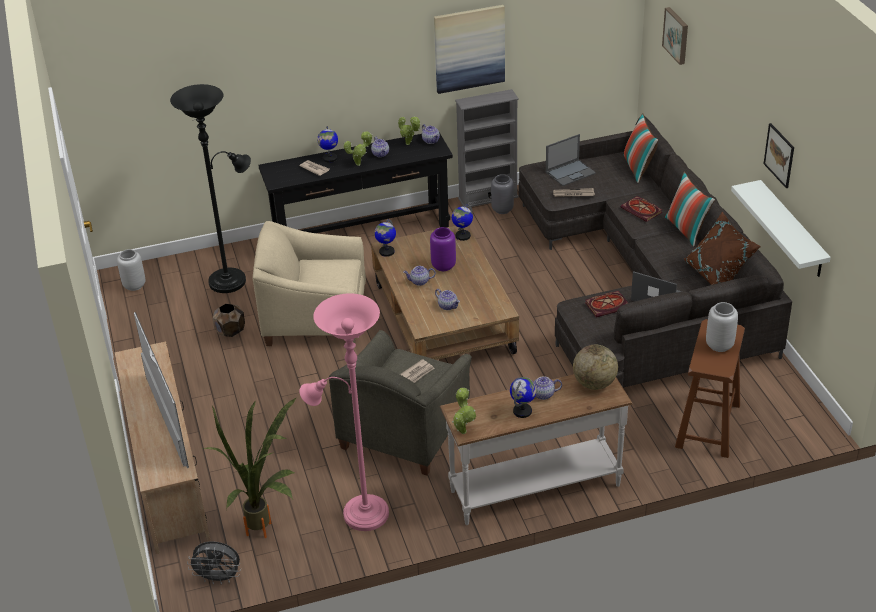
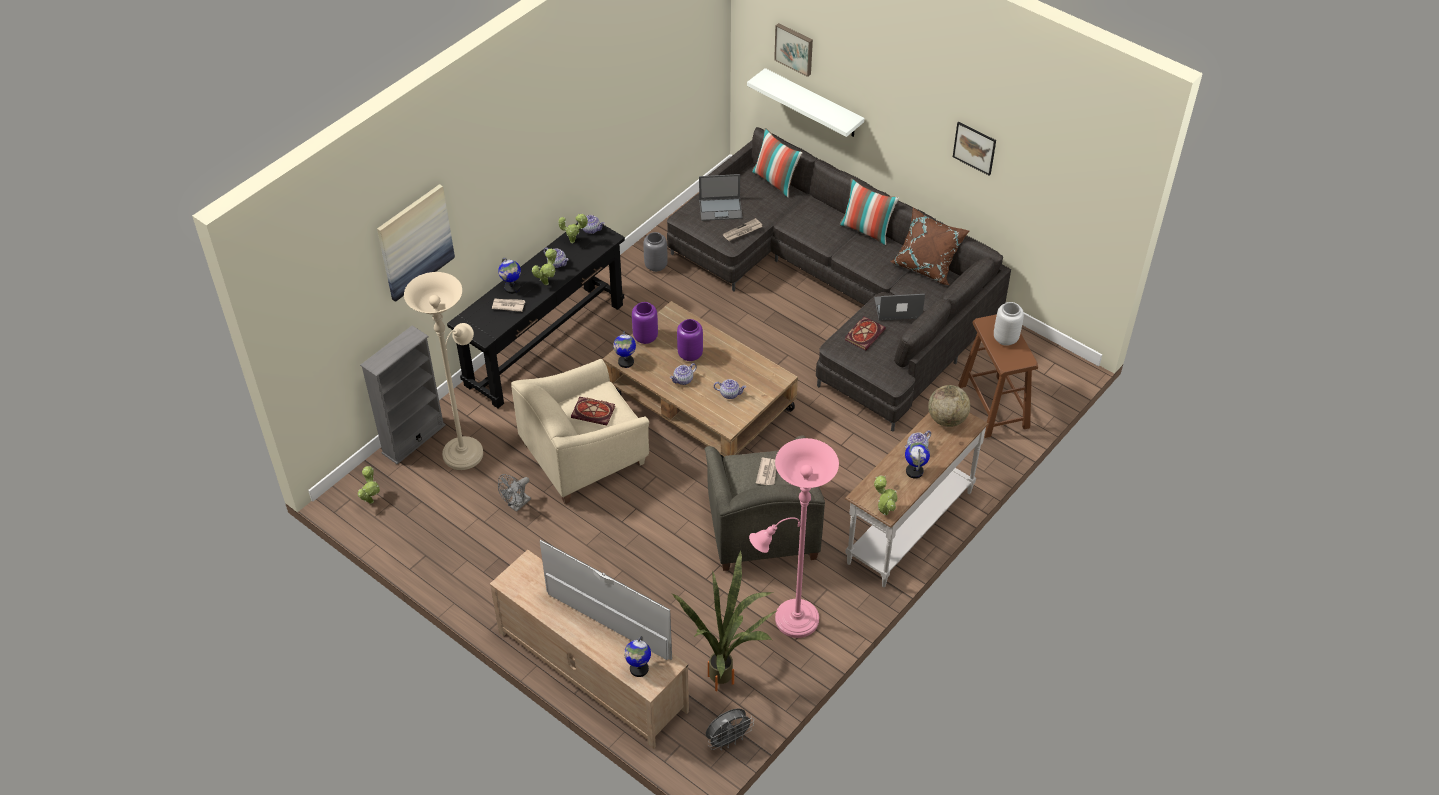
camera: 35 degrees left, 10 degrees up
grey vase [117,249,145,291] -> potted plant [358,466,380,504]
black floor lamp [170,84,251,293] -> beige floor lamp [404,272,483,470]
brown planter [213,304,245,337] -> grey fan [498,474,531,512]
picture [434,5,505,94] -> picture moved to [377,184,455,302]
globe [452,204,473,241] -> globe moved to [624,636,651,677]
grey bookcase [455,89,519,208] -> grey bookcase moved to [360,325,445,464]
laptop [546,134,596,186] -> laptop turned 60 degrees clockwise [699,174,743,221]
book [621,196,662,222] -> book moved to [571,397,615,426]
white shelf [731,180,831,277] -> white shelf moved to [747,68,864,137]
none -> purple vase [632,302,658,344]

